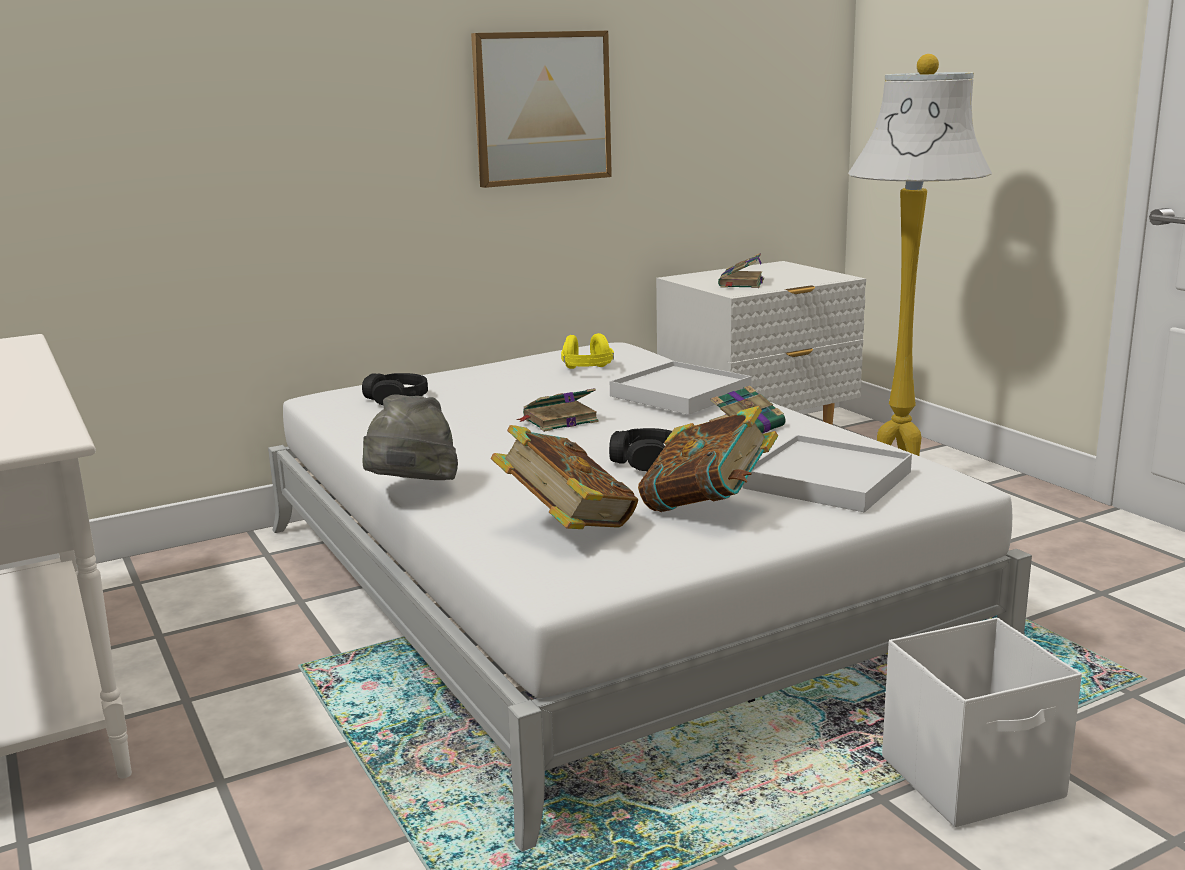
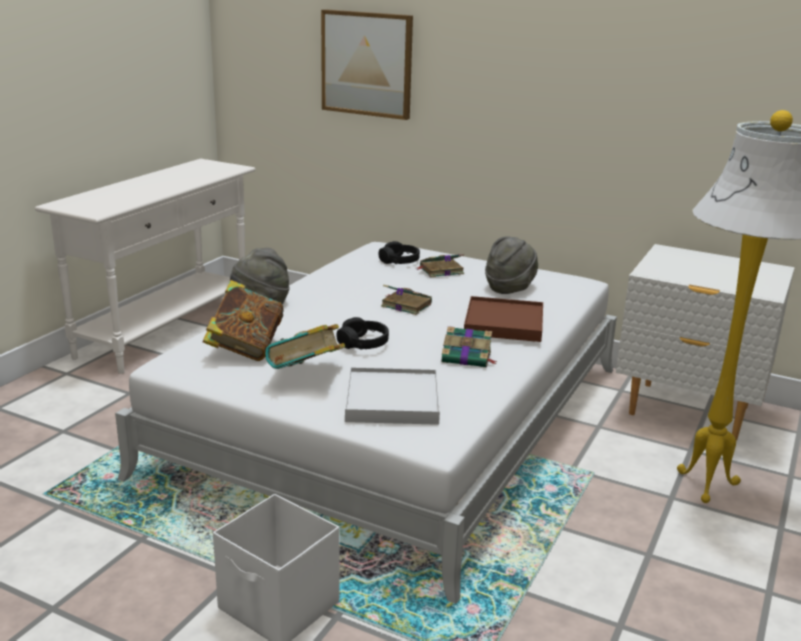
camera: 55 degrees right, 5 degrees up
picture [471,31,612,188] -> picture moved to [321,9,413,120]
yellow headphones [561,333,614,369] -> grey hat [485,236,538,294]
white tray [610,361,751,415] -> brown tray [464,296,543,342]
book [718,253,764,288] -> book moved to [417,254,464,277]

